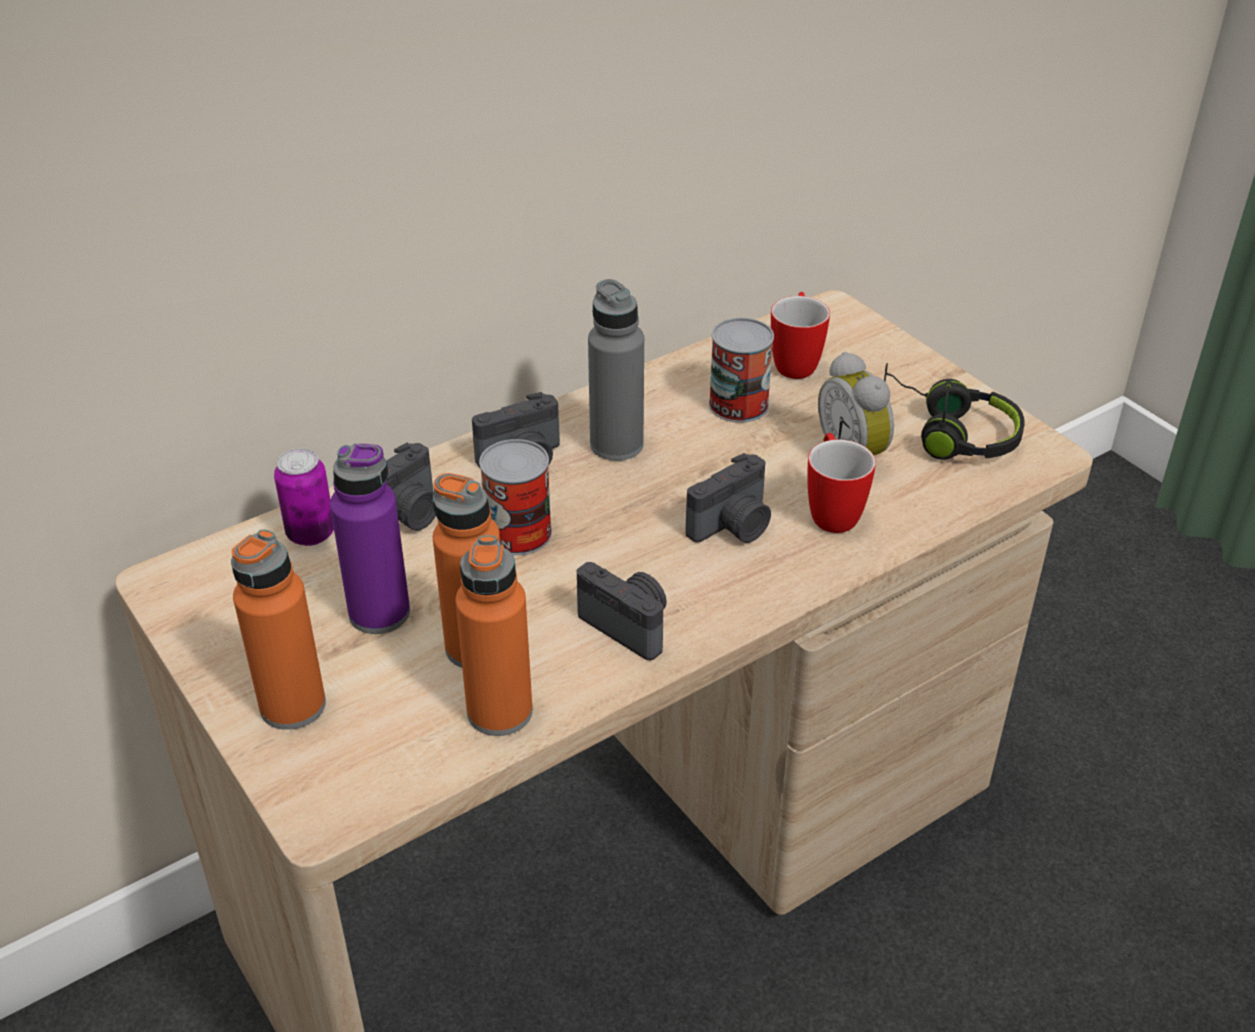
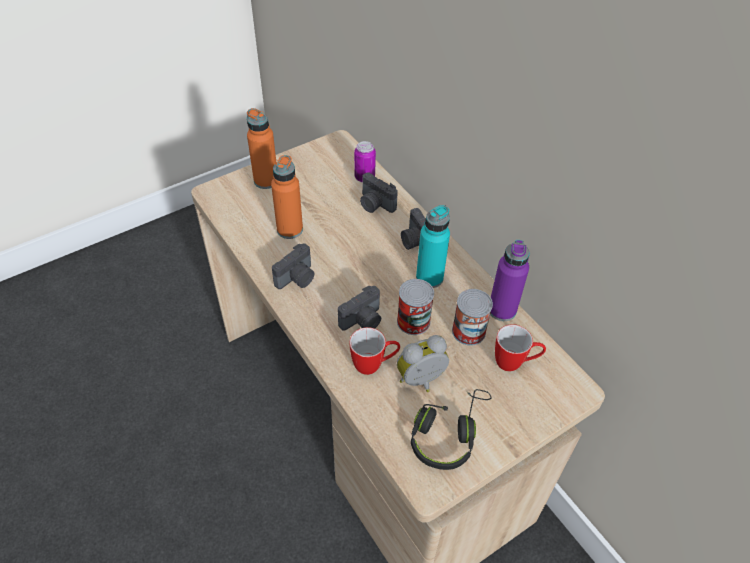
camera: 90 degrees right, 10 degrees up
purple bottle [330,444,410,634] -> purple bottle moved to [490,240,530,321]
orange bottle [455,535,533,736] -> none
can [479,439,552,555] -> can moved to [397,279,434,335]
grey bottle [588,279,644,461] -> turquoise bottle [416,205,450,288]
camera [685,453,771,543] -> camera turned 90 degrees counterclockwise [338,285,381,331]

